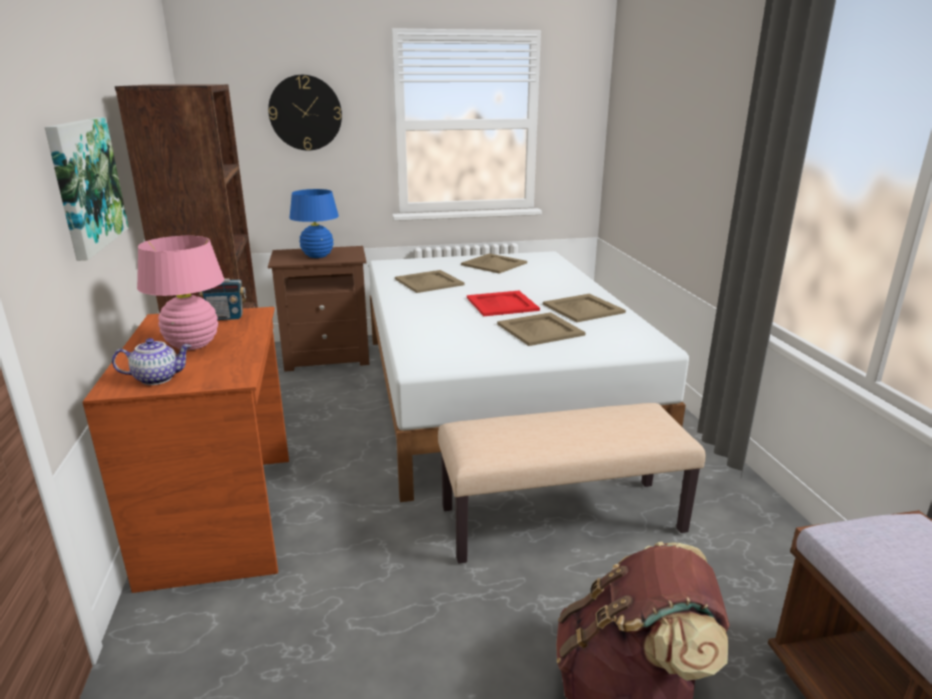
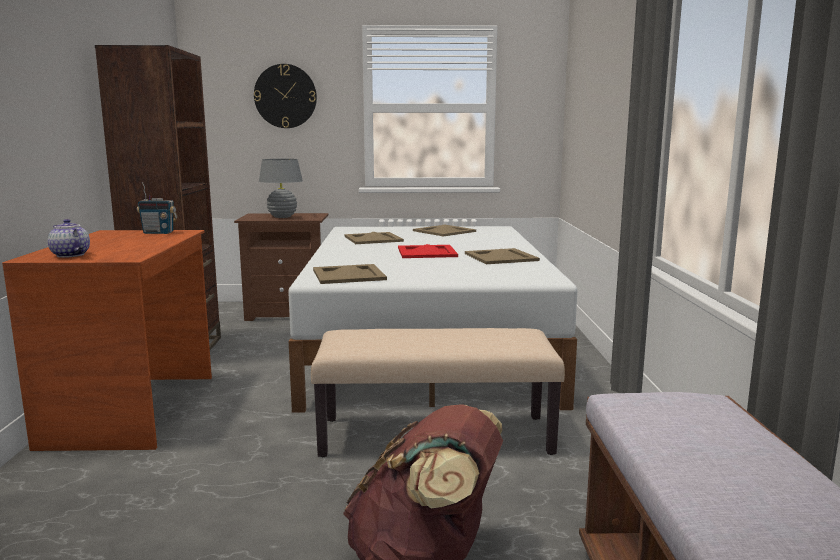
camera: 10 degrees right, 10 degrees down
picture [45,117,129,261] -> none
teapot [112,338,191,385] -> teapot turned 135 degrees counterclockwise [48,219,90,258]
pink table lamp [137,236,224,350] -> none
blue table lamp [289,189,339,258] -> grey table lamp [259,159,303,218]
beige tray [497,312,586,346] -> beige tray moved to [313,264,387,284]

